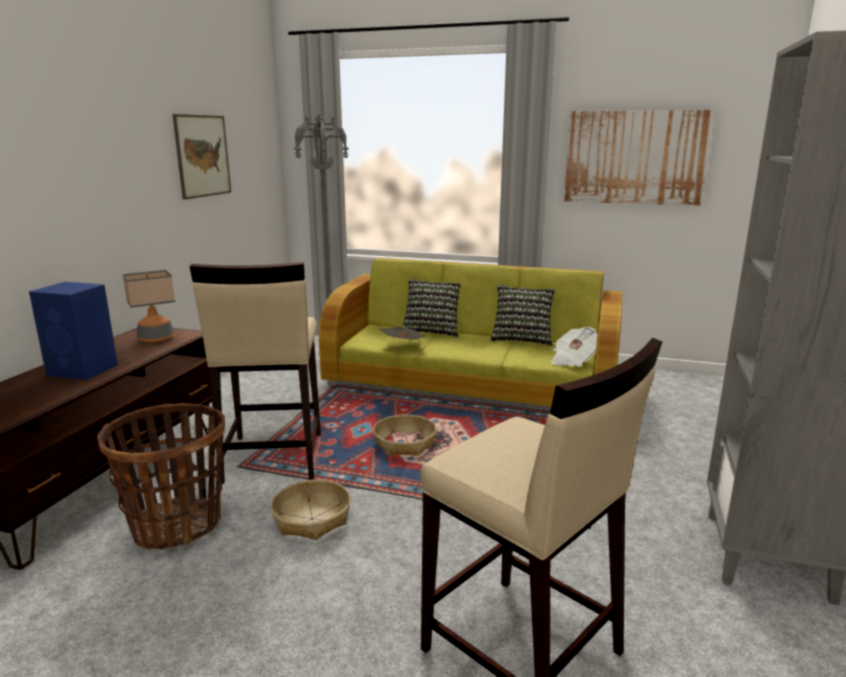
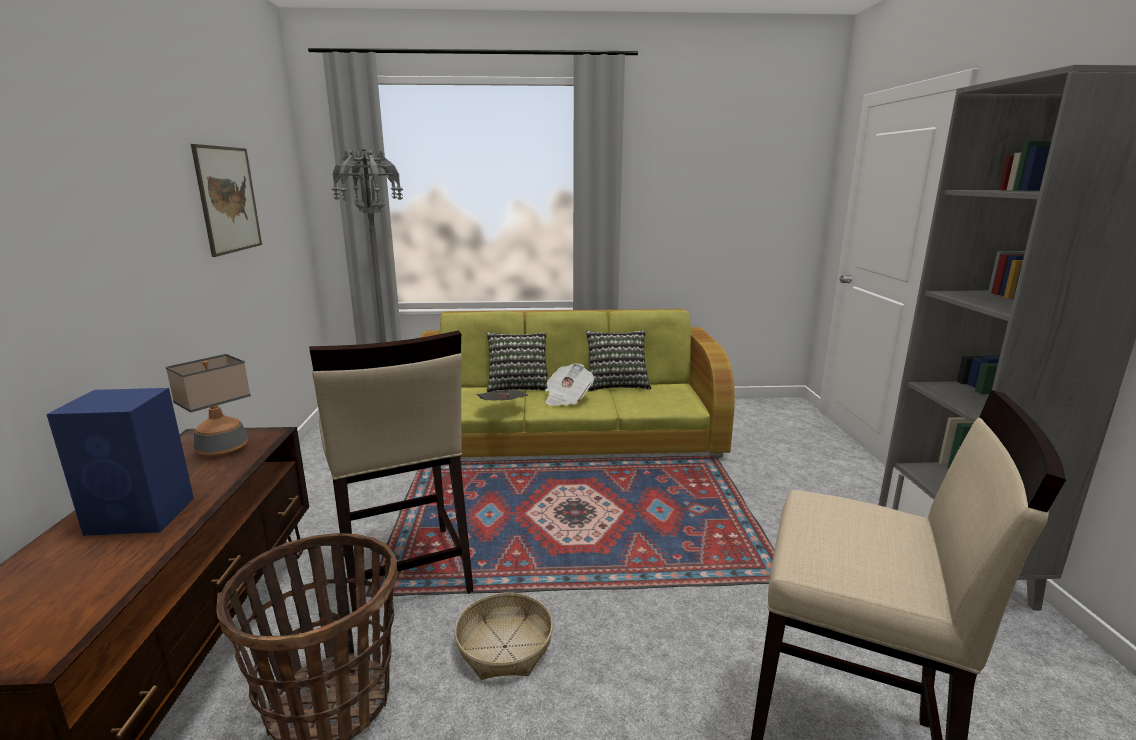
camera: 20 degrees left, 0 degrees up
basket [373,415,436,456] -> none
newspaper [551,327,598,367] -> newspaper moved to [545,363,594,406]
picture [564,110,715,206] -> none

